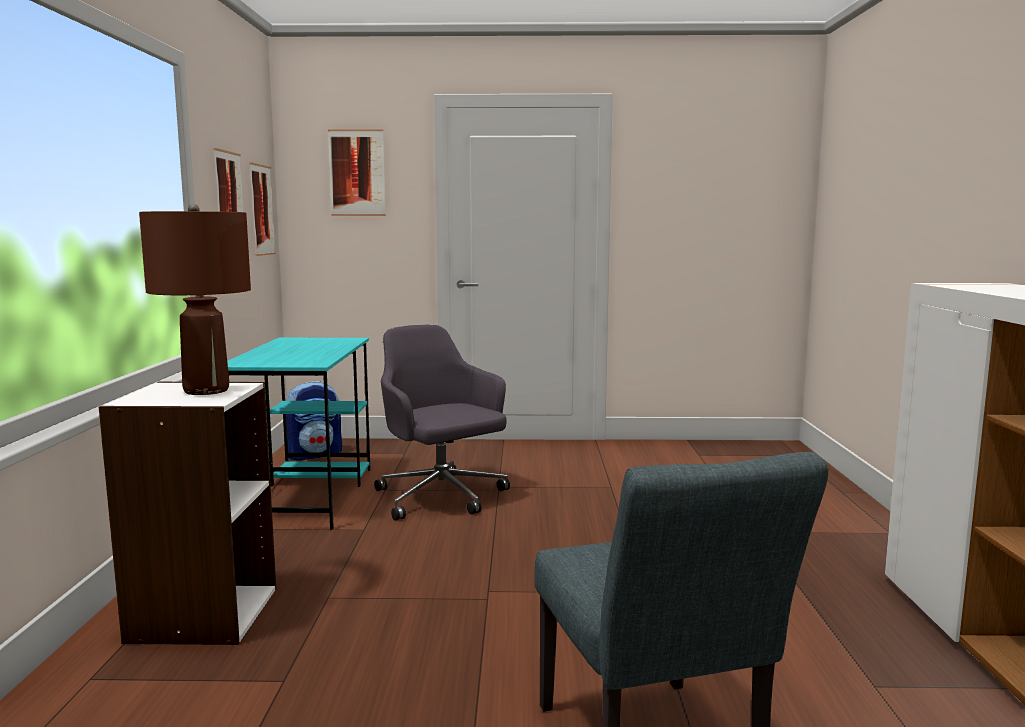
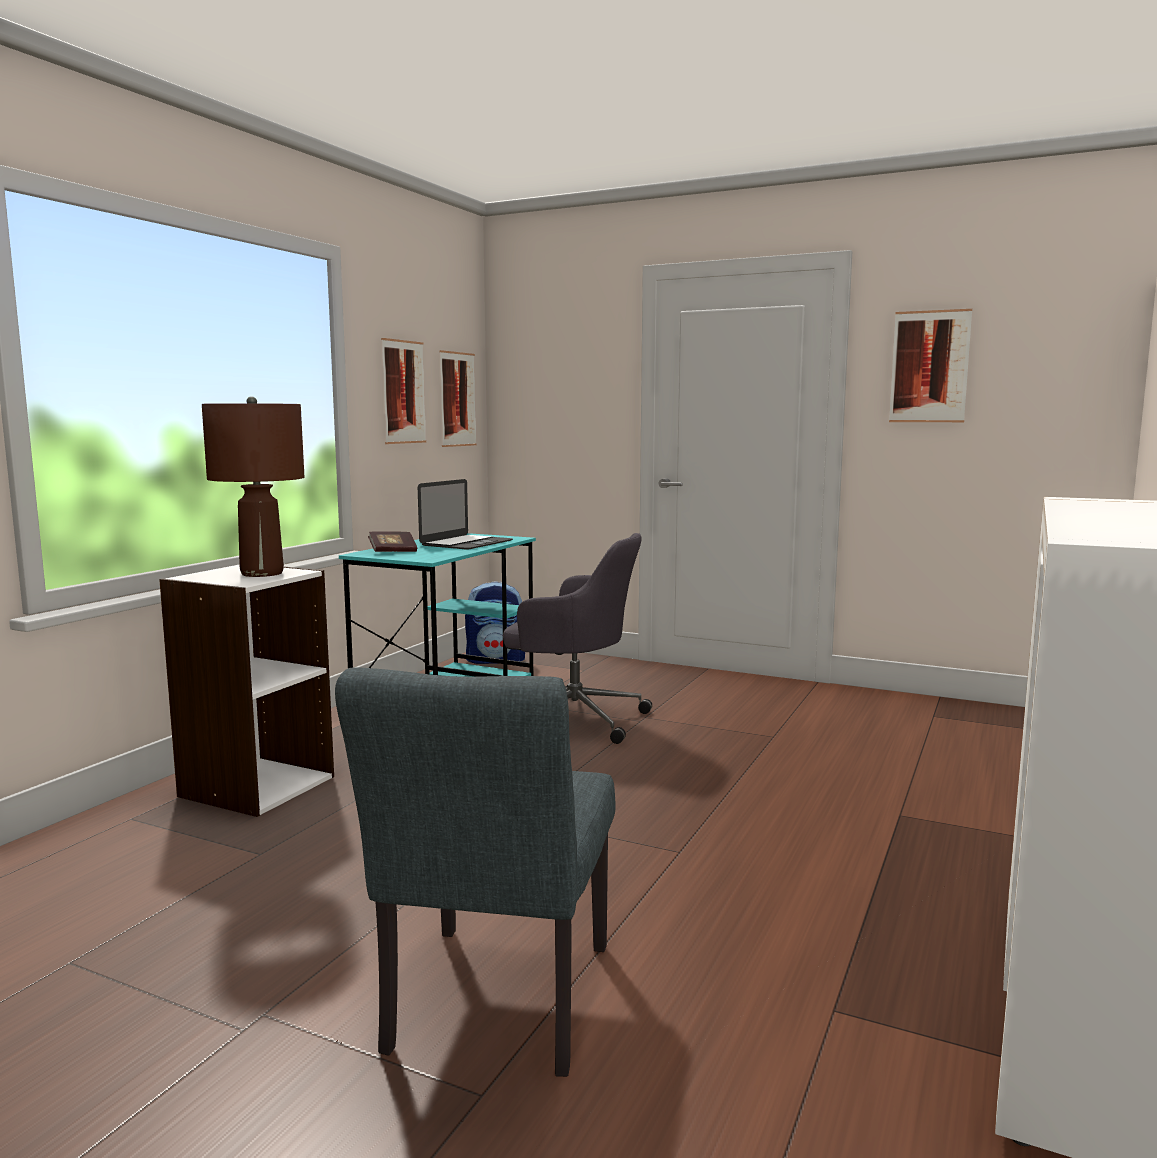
camera: 25 degrees right, 0 degrees up
picture [328,129,386,216] -> picture moved to [889,309,972,422]
grey office chair [374,325,510,521] -> grey office chair turned 120 degrees clockwise [503,533,652,744]
none -> book [368,531,417,552]
none -> laptop [418,479,513,550]

